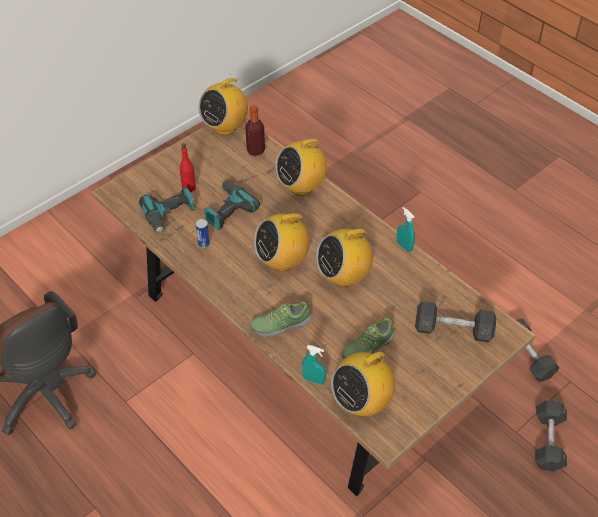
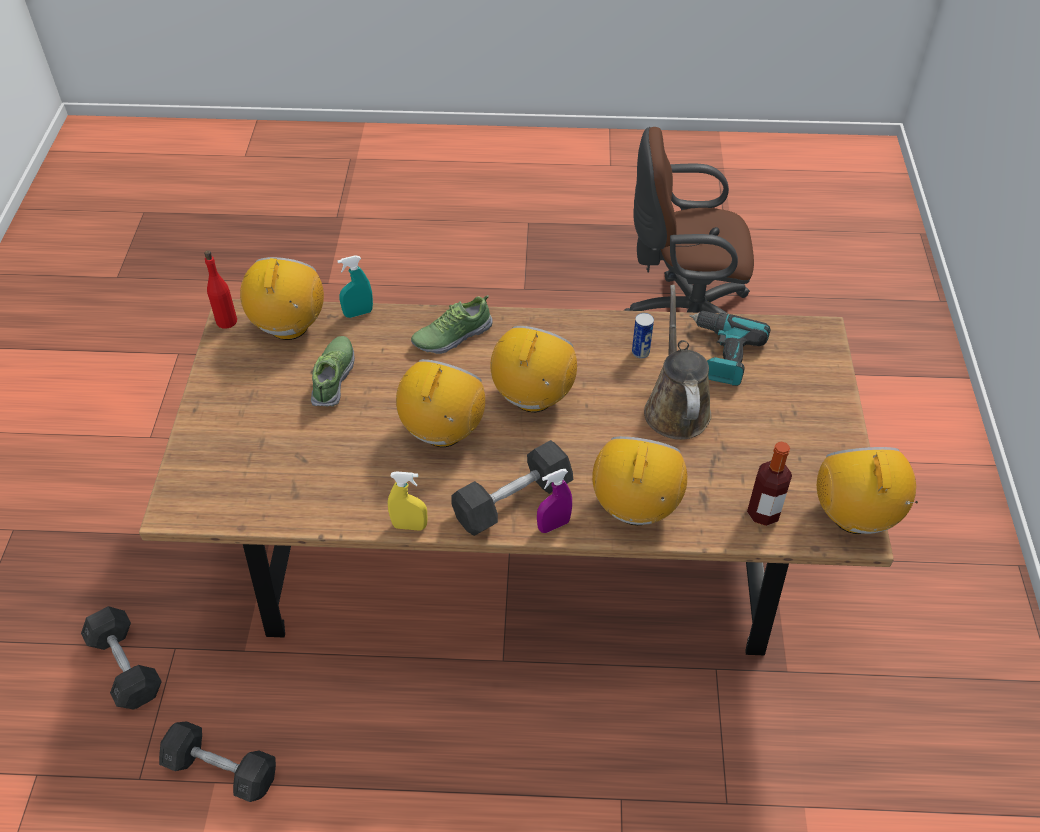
camera: 135 degrees right, 0 degrees up
red bottle [180,143,196,192] -> red bottle moved to [204,250,237,329]
power drill [204,180,260,230] -> brown watering can [644,285,712,440]
shoe [249,301,312,337] -> shoe turned 150 degrees counterclockwise [411,295,493,354]
turquoise spray bottle [397,207,415,252] -> yellow spray bottle [388,471,428,531]
grey dumbbell [415,301,496,342] -> grey dumbbell moved to [451,440,573,536]
none -> purple spray bottle [537,469,572,533]

